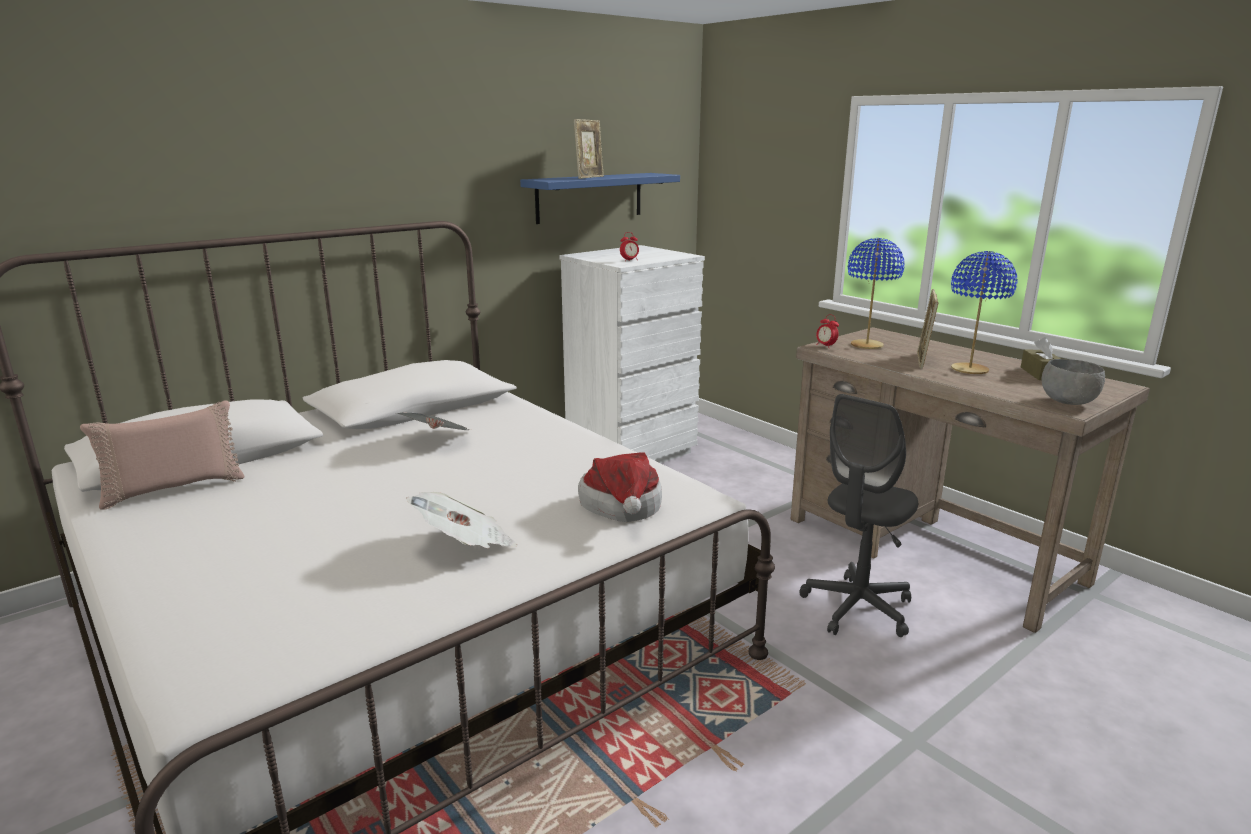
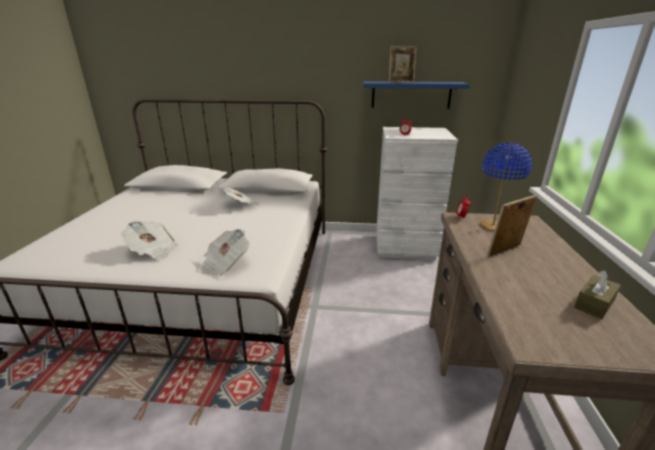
camera: 45 degrees right, 5 degrees up
beige pillow [80,400,244,510] -> none
hat [578,452,662,522] -> newspaper [198,229,249,276]
grey office chair [799,394,918,637] -> none
blue table lamp [951,251,1017,374] -> none
grey bowl [1042,359,1105,405] -> none

